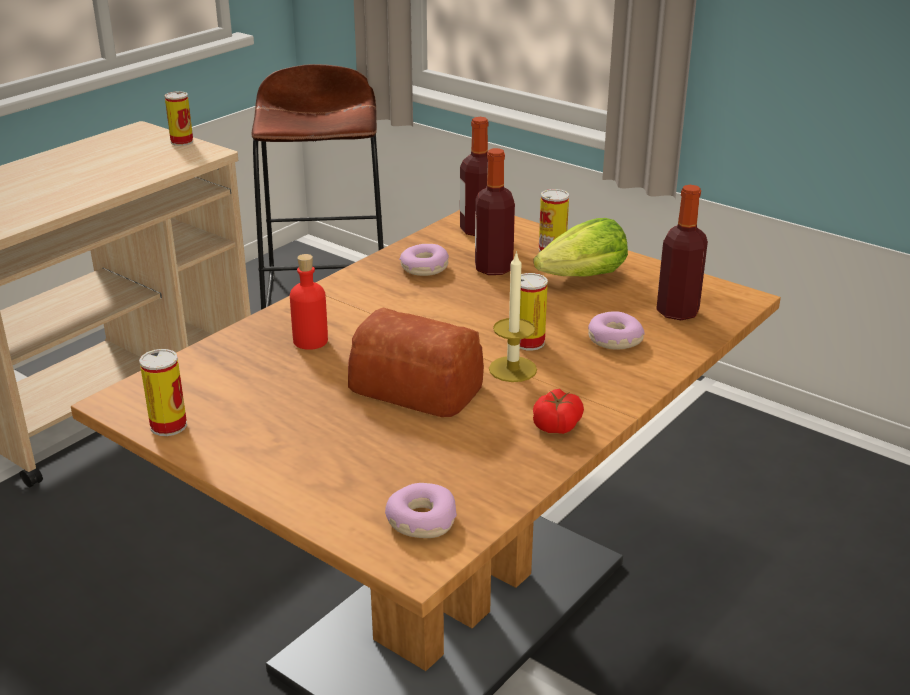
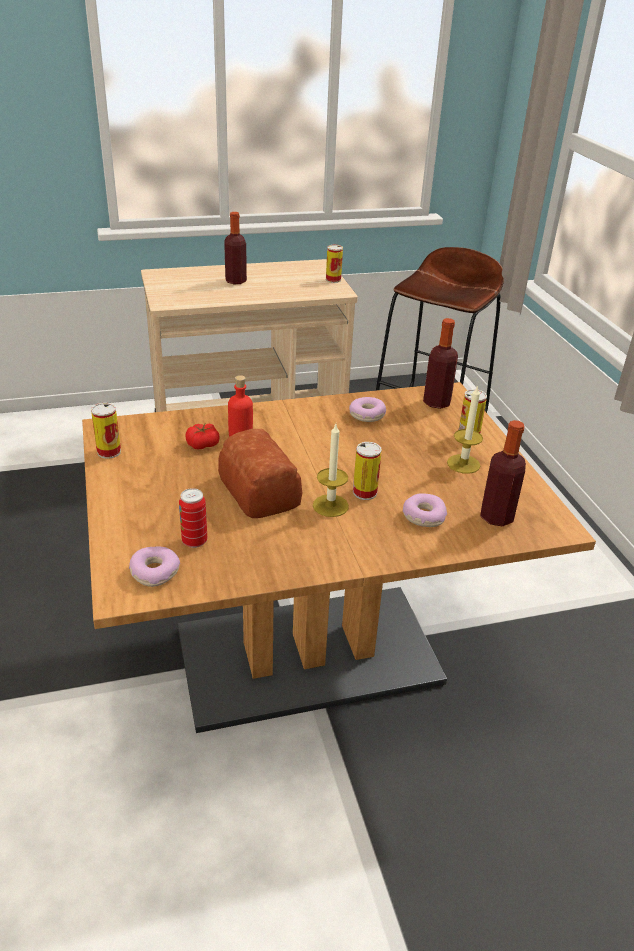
camera: 35 degrees right, 5 degrees up
bottle [475,148,515,275] -> bottle moved to [224,212,247,284]
tomato [533,389,584,434] -> tomato moved to [185,424,220,449]
lettuce [534,218,628,277] -> candle [447,385,483,474]
none -> can [179,488,207,548]

